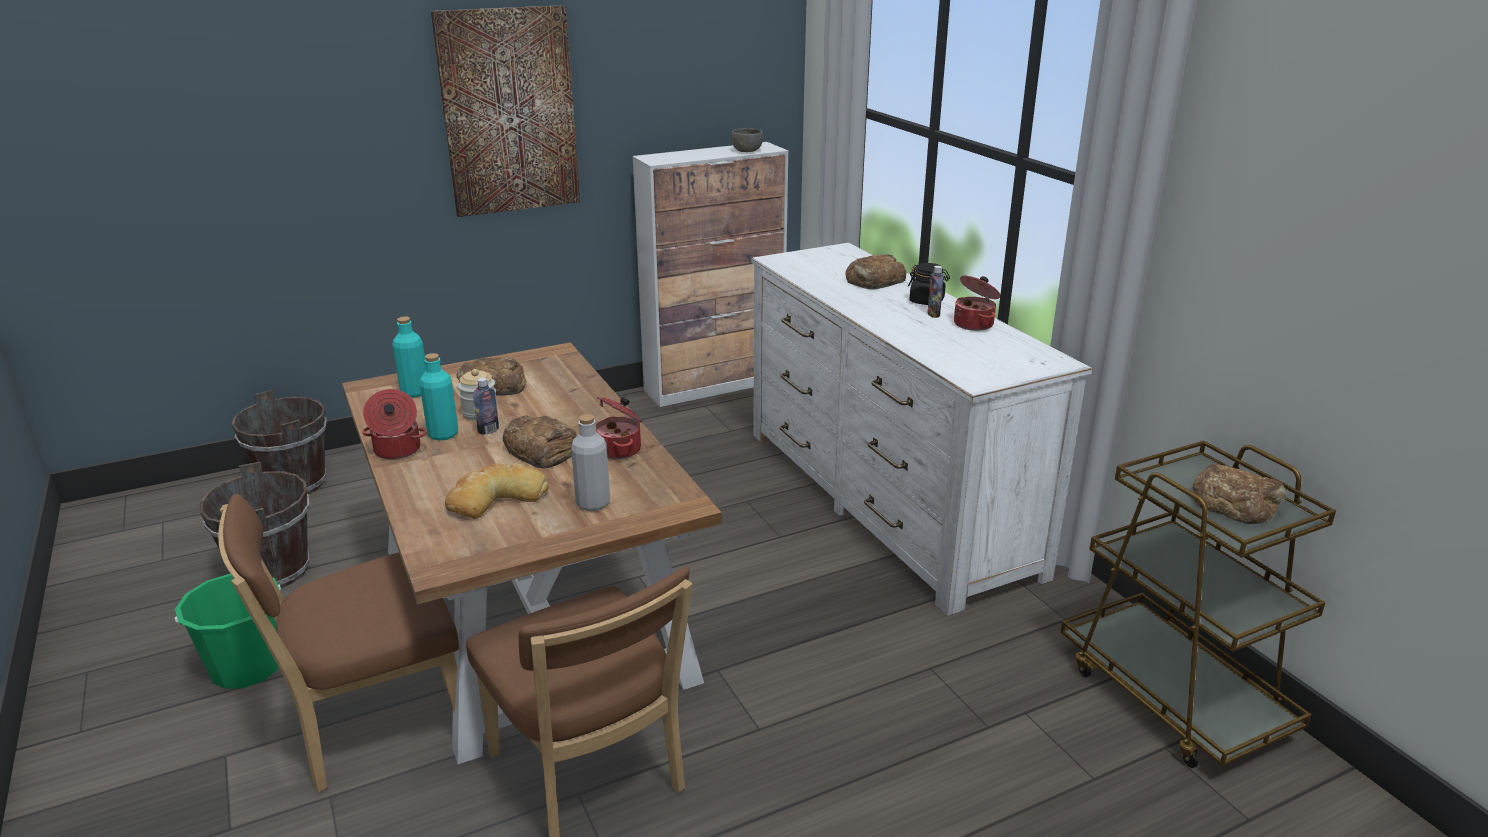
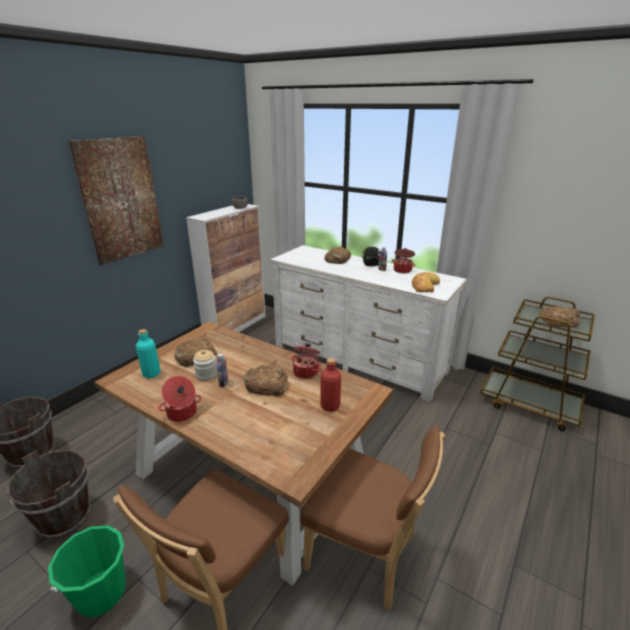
camera: 30 degrees left, 0 degrees up
turquoise bottle [420,353,458,441] -> none
bread [445,463,549,519] -> bread moved to [412,272,440,292]
grey bottle [571,414,610,511] -> red bottle [320,358,341,412]

